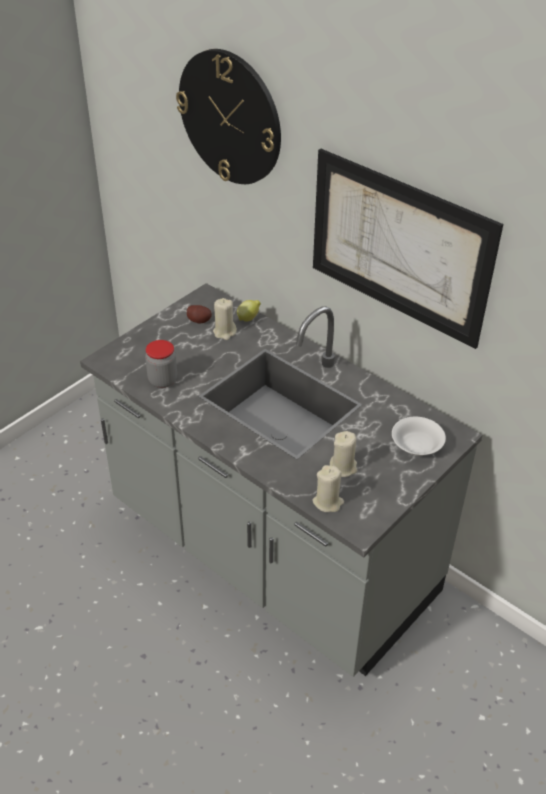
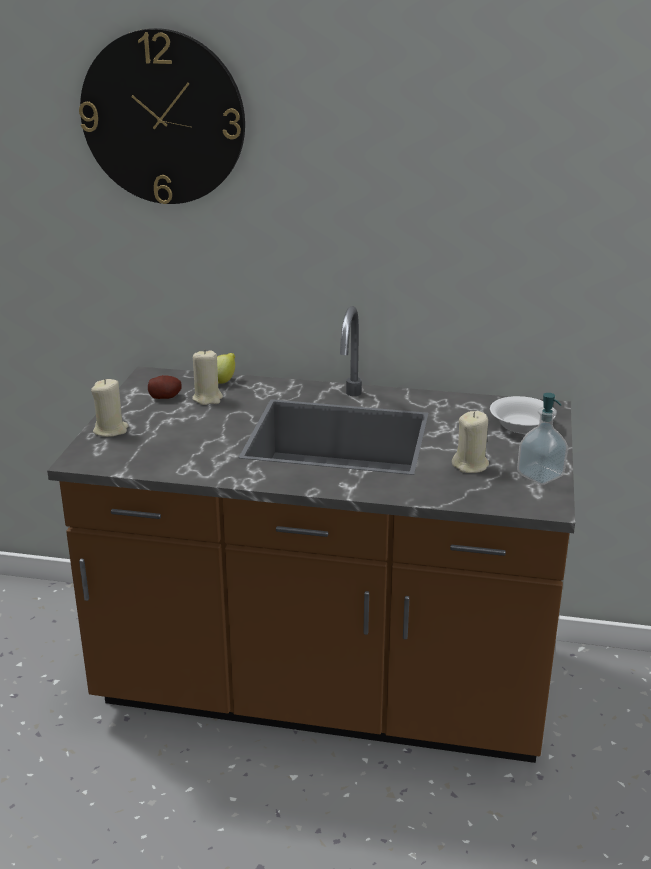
camera: 30 degrees left, 15 degrees down
grey counter [80,283,482,677] -> brown counter [47,306,575,763]
jar [145,340,177,388] -> none
beige candle [312,465,344,512] -> beige candle moved to [91,379,129,437]
picture [313,149,503,349] -> none
none -> soap dispenser [517,393,568,485]

